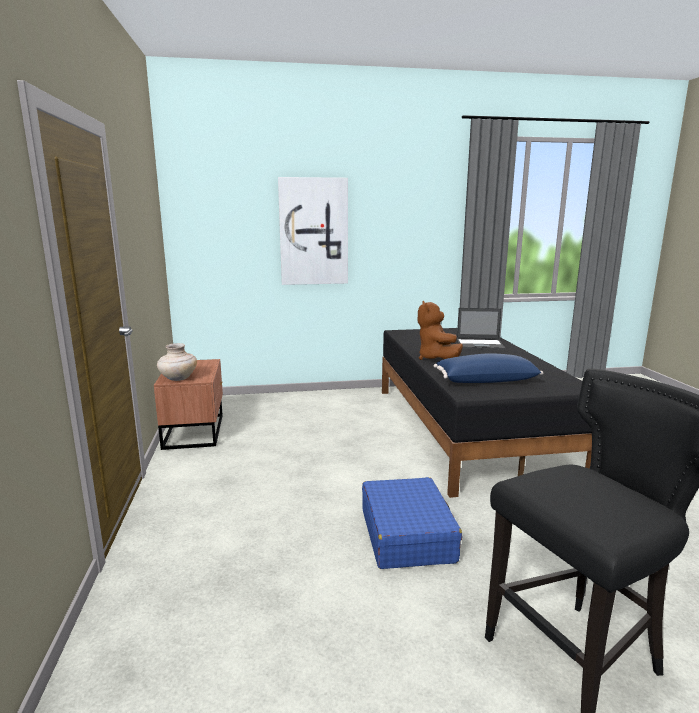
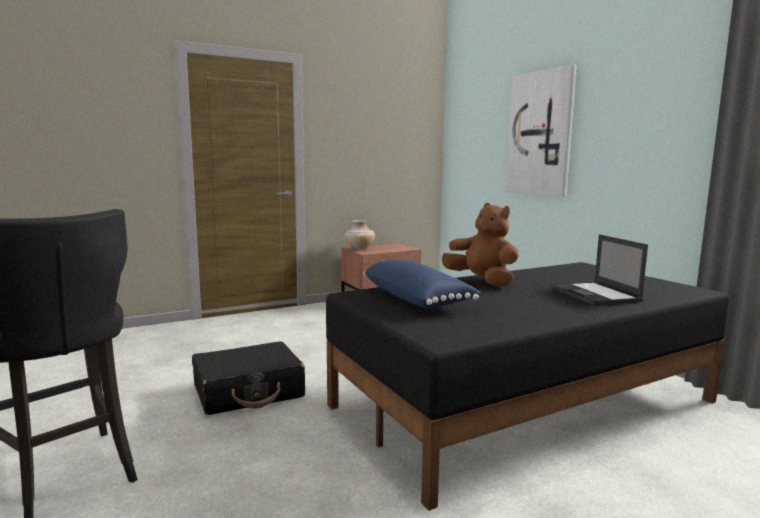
camera: 70 degrees right, 5 degrees down
blue suitcase [362,477,462,569] -> black suitcase [192,341,305,415]
brown plush toy [418,301,463,360] -> brown plush toy turned 75 degrees clockwise [442,203,519,287]

